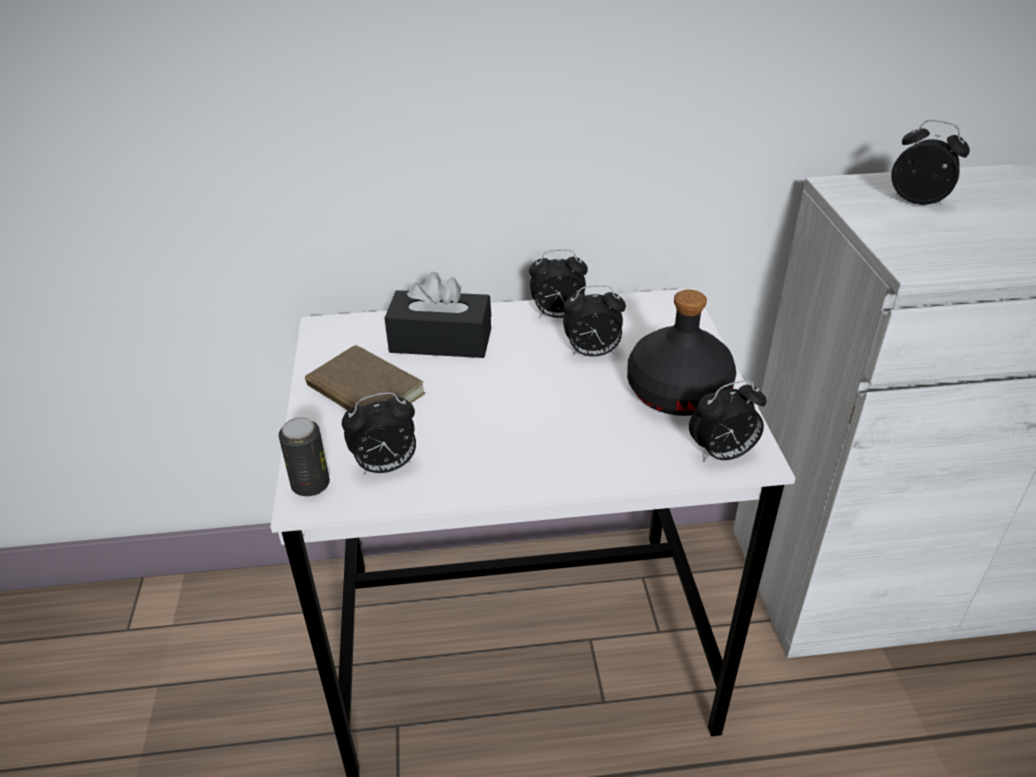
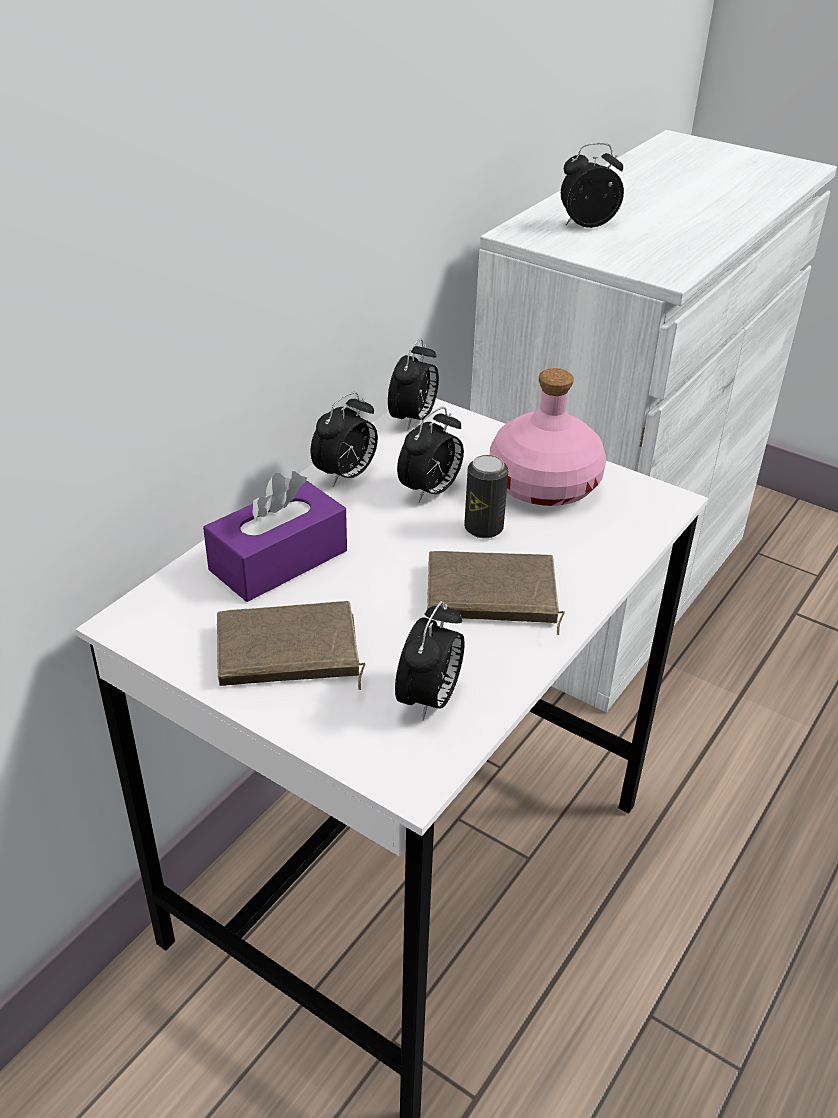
camera: 50 degrees left, 0 degrees up
can [278,417,330,496] -> can moved to [464,455,509,538]
black tissue box [385,271,491,358] -> purple tissue box [203,471,347,602]
black bottle [627,289,736,416] -> pink bottle [490,368,606,506]
alarm clock [689,380,767,462] -> alarm clock moved to [388,339,439,430]
none -> brown book [427,551,565,635]

